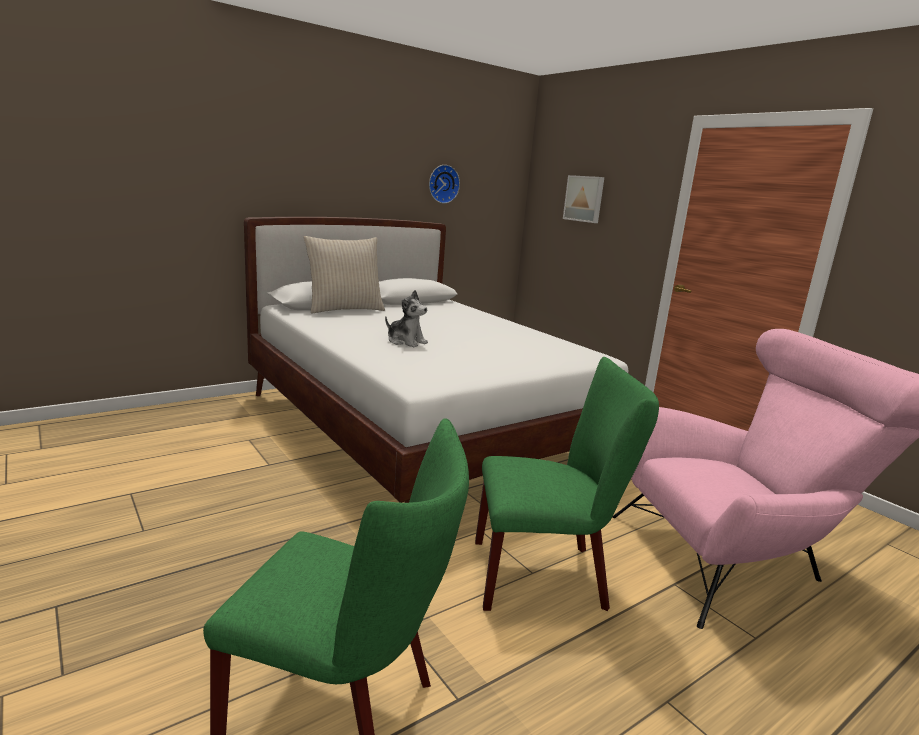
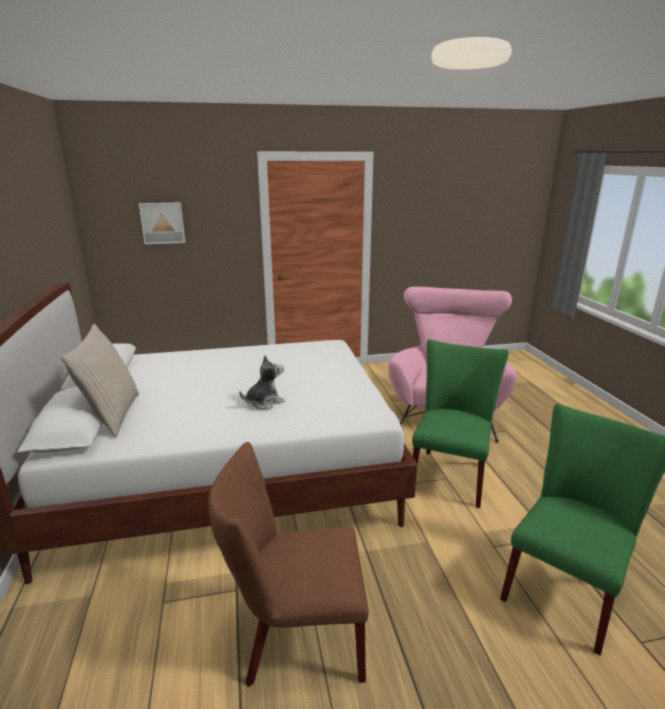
camera: 65 degrees left, 5 degrees up
wall clock [429,165,460,204] -> none
none -> brown chair [208,442,369,687]

